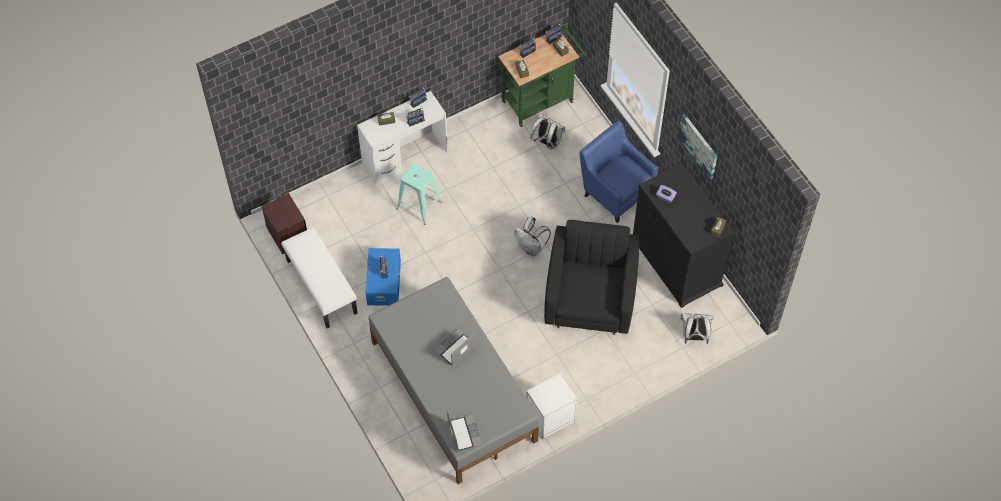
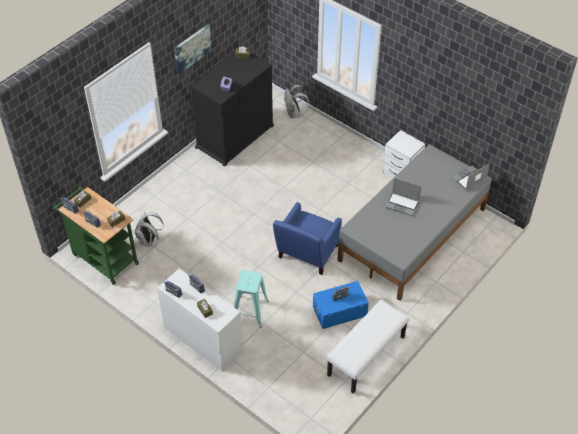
camera: 110 degrees left, 10 degrees down
brown nightstand [262,193,307,254] -> none
white backpack [514,216,551,257] -> none
black armchair [544,220,639,335] -> none
blue armchair [580,121,658,223] -> blue armchair moved to [273,202,342,275]

